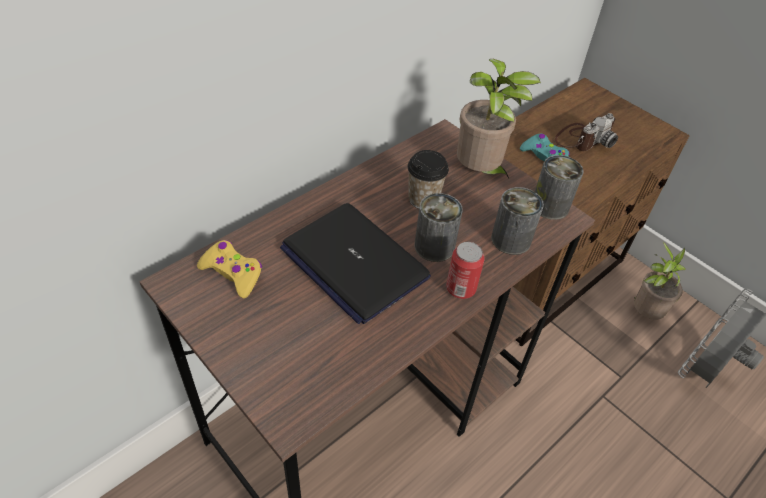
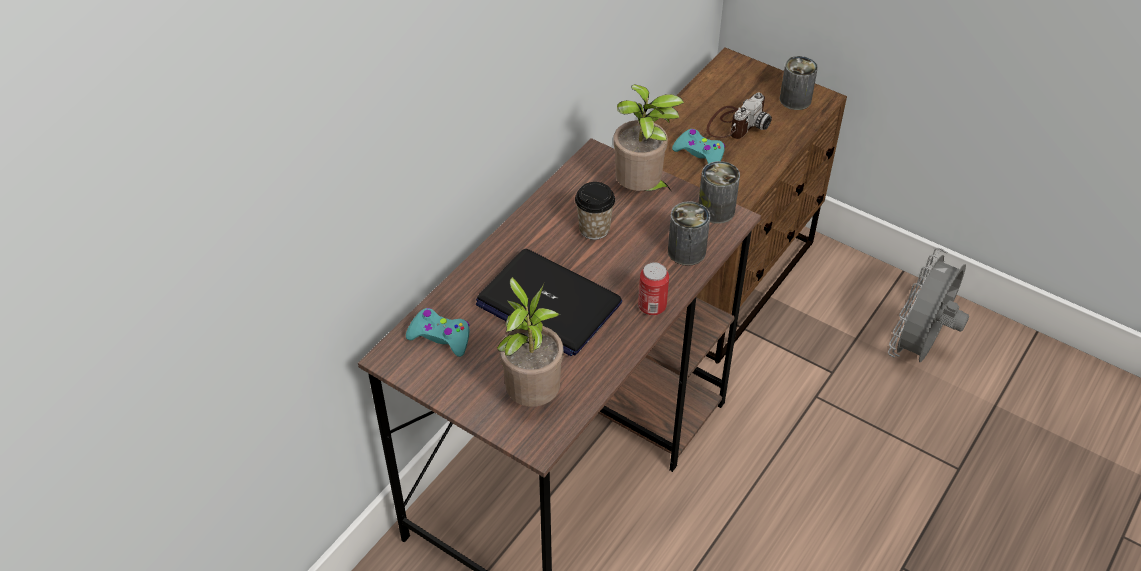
camera: 10 degrees left, 0 degrees up
yellow game controller [197,240,262,298] -> turquoise game controller [406,308,469,357]
can [415,193,463,262] -> can moved to [780,56,818,110]
potted plant [634,242,686,320] -> potted plant moved to [497,277,563,407]

